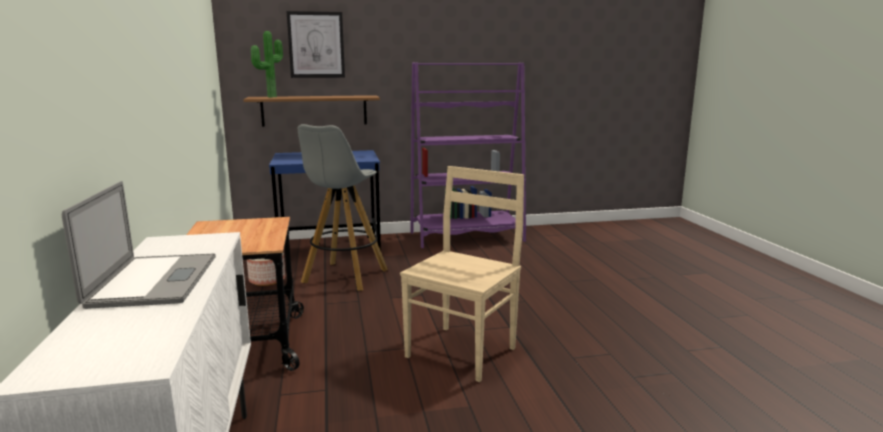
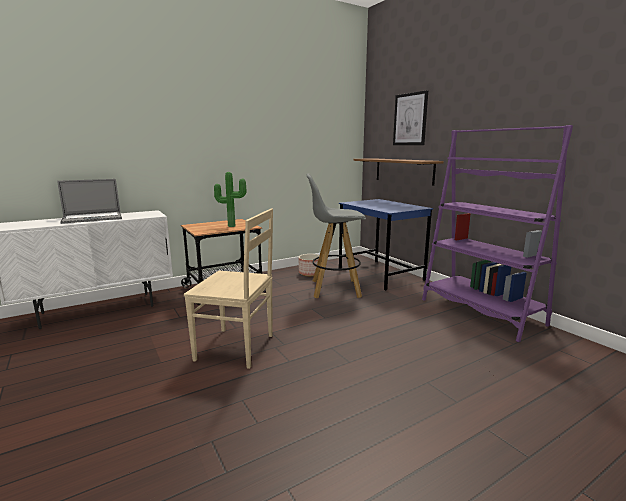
camera: 70 degrees right, 0 degrees up
potted plant [251,31,283,97] -> potted plant moved to [214,172,247,227]

